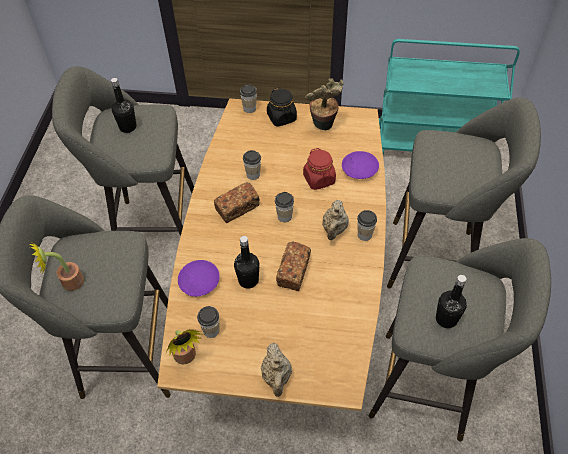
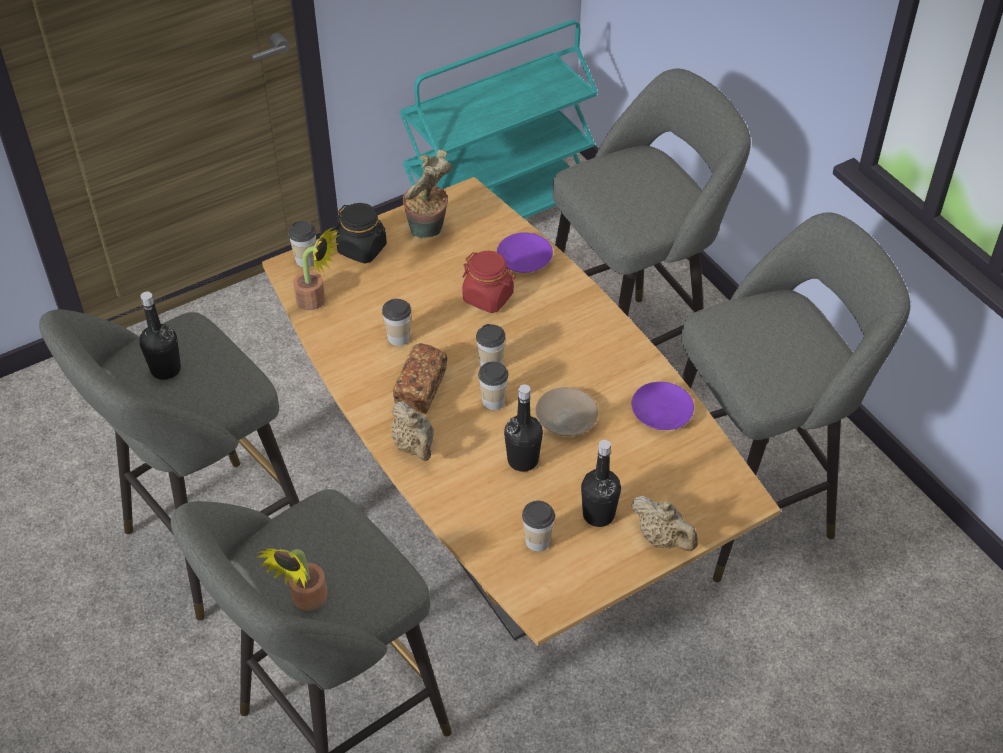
camera: 40 degrees left, 5 degrees down
potted plant [166,329,204,364] -> potted plant moved to [293,227,340,310]
purple plate [178,260,220,297] -> purple plate moved to [631,382,694,430]
bread [276,241,311,291] -> beige plate [535,387,598,436]
beige teapot [322,200,349,240] -> beige teapot moved to [391,401,434,461]
cup [357,210,377,241] -> cup moved to [478,361,509,410]
black bottle [436,275,467,328] -> black bottle moved to [581,440,621,527]

